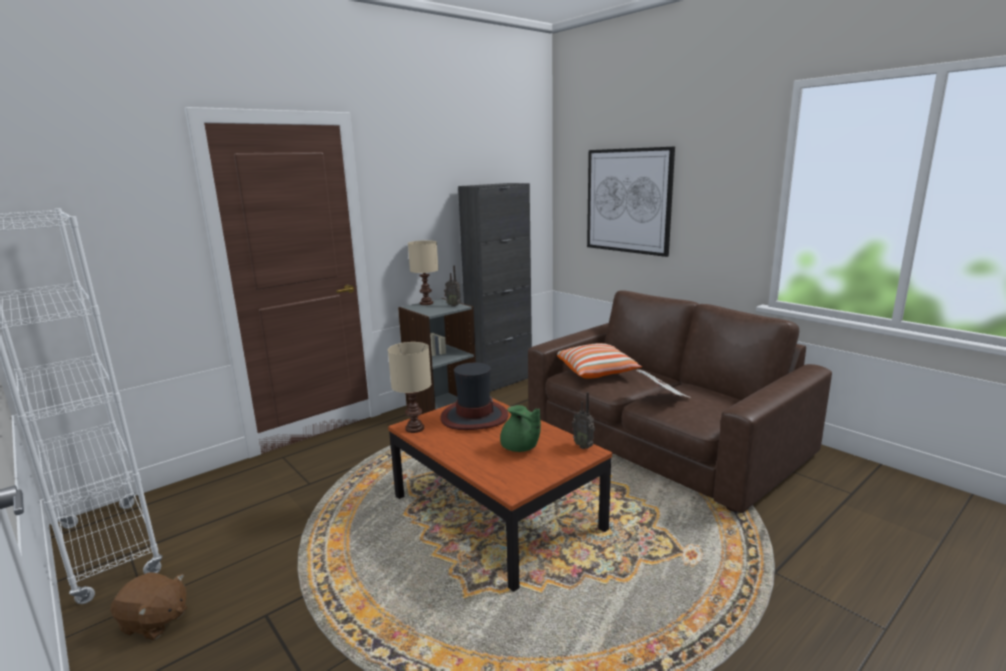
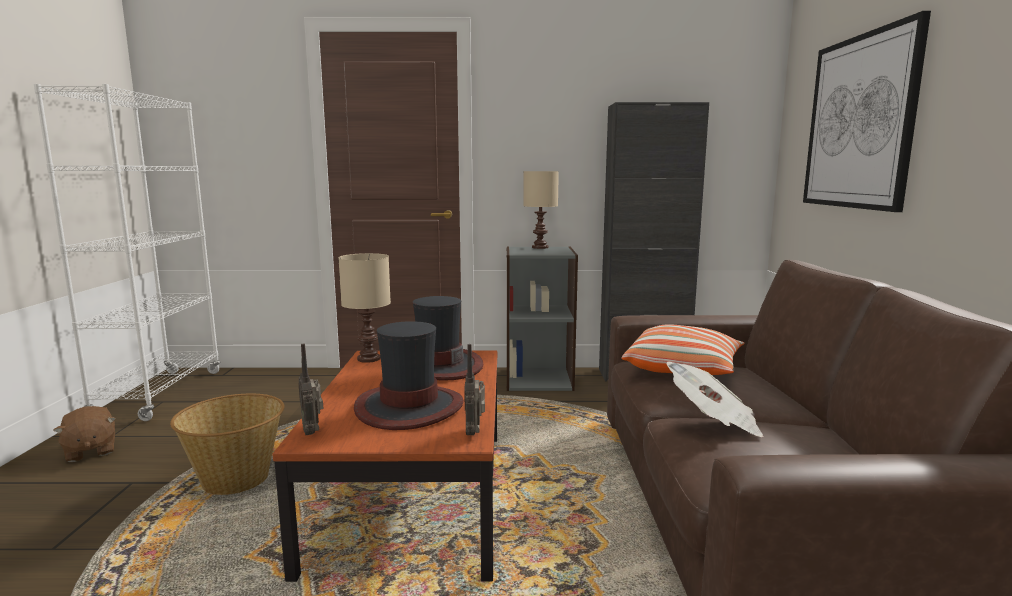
camera: 40 degrees right, 5 degrees down
radio [444,265,461,307] -> radio moved to [299,343,324,435]
green teapot [500,405,541,452] -> hat [354,321,464,430]
none -> basket [170,394,285,495]

